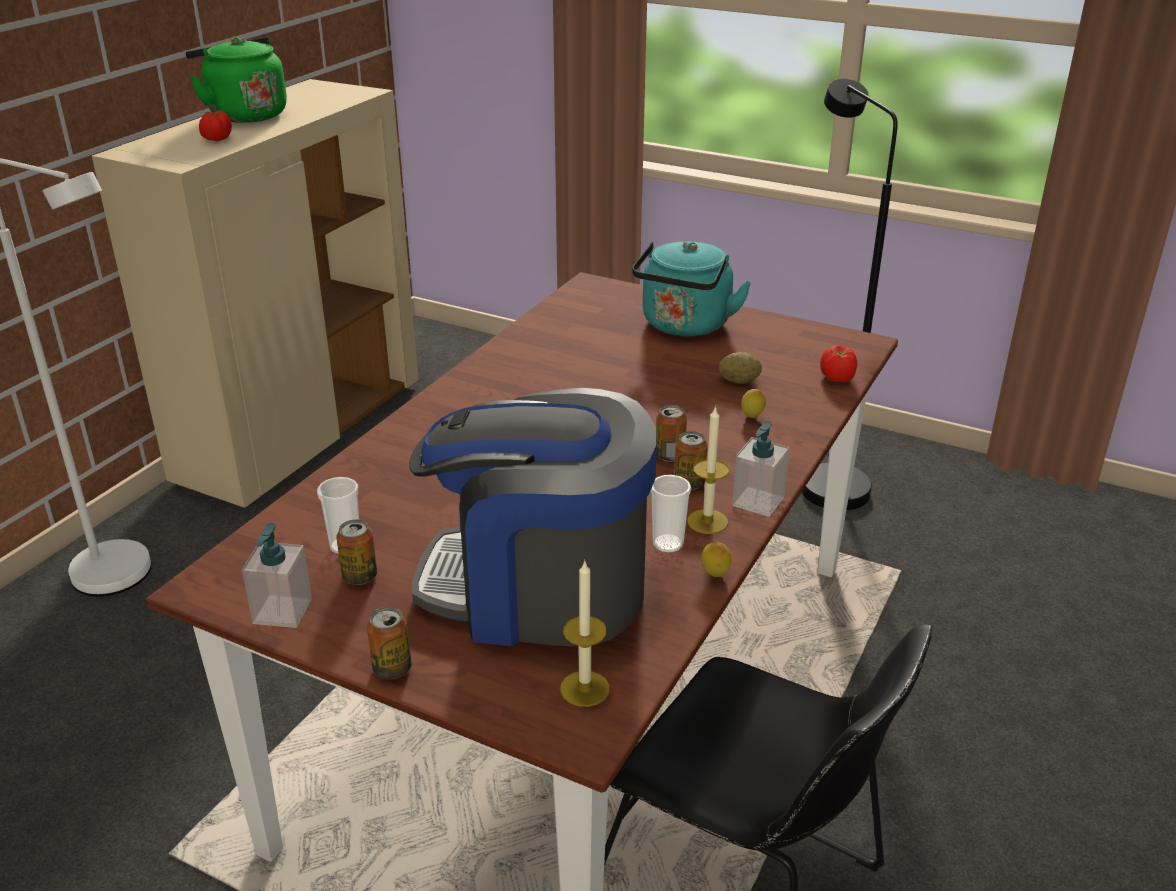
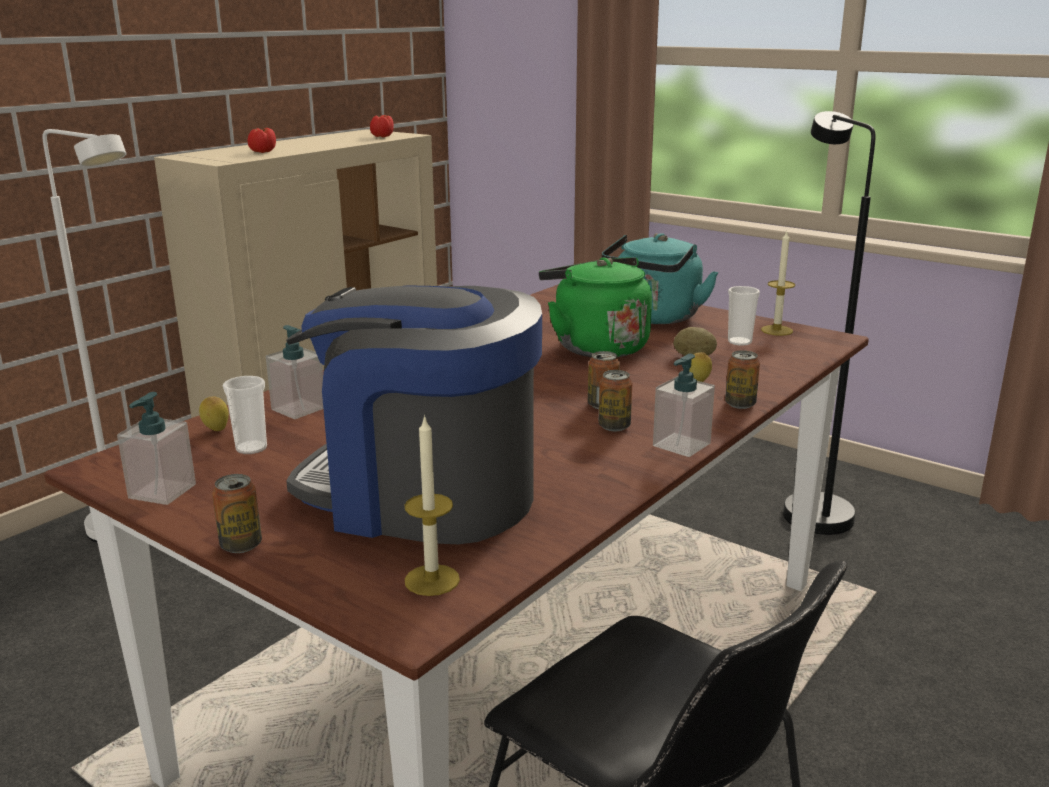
camera: 10 degrees right, 10 degrees down
green kettle [185,37,287,123] -> green kettle moved to [539,257,652,357]
can [336,519,377,585] -> can moved to [725,350,760,409]
cup [651,475,691,552] -> cup moved to [728,286,760,346]
candle [687,406,729,534] -> candle moved to [761,231,795,336]
lemon [701,542,731,577] -> lemon moved to [199,397,229,431]
tomato [820,345,857,382] -> tomato moved to [370,115,394,137]
none -> soap dispenser [266,325,323,419]

